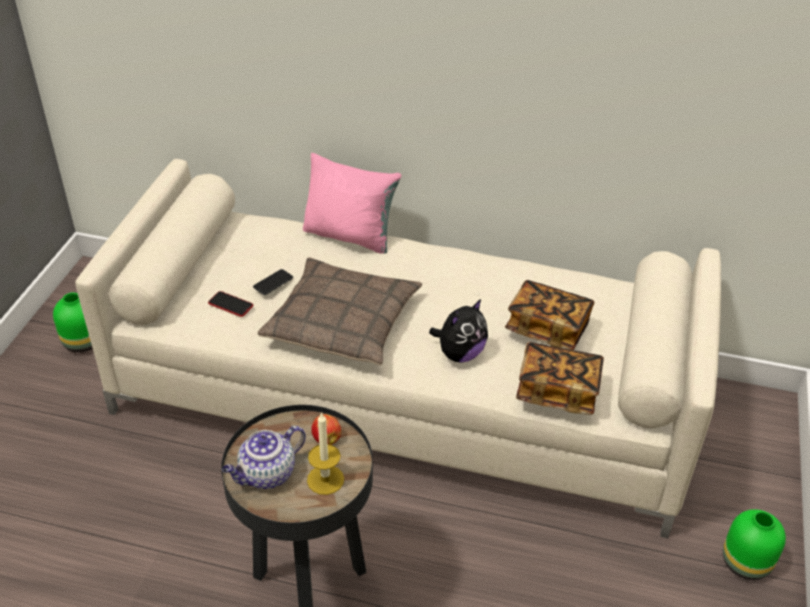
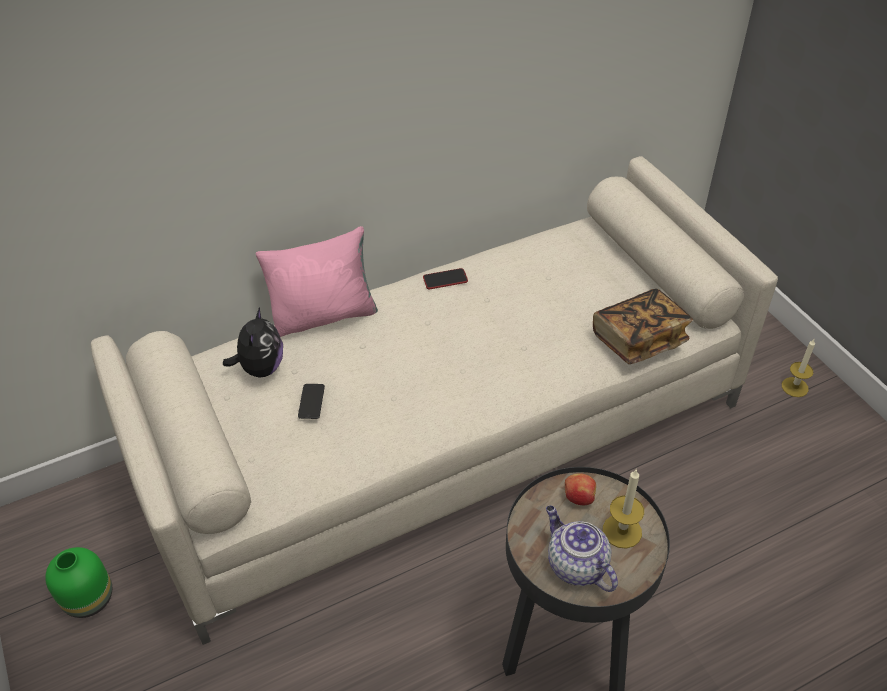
camera: 40 degrees left, 5 degrees up
phone [208,291,253,317] -> phone moved to [423,268,468,289]
teapot [222,426,306,489] -> teapot turned 135 degrees clockwise [546,505,618,592]
pillow [258,257,422,365] -> none
plush toy [429,299,488,362] -> plush toy moved to [223,307,283,378]
book [505,280,594,350] -> none
green vase [723,509,786,580] -> candle [782,339,815,397]

